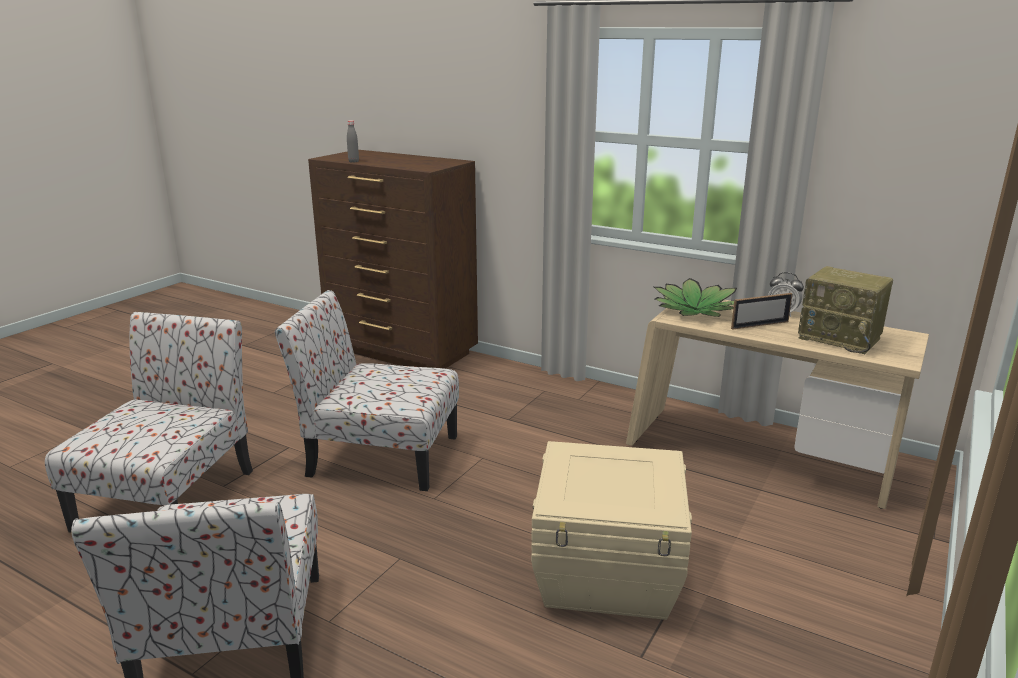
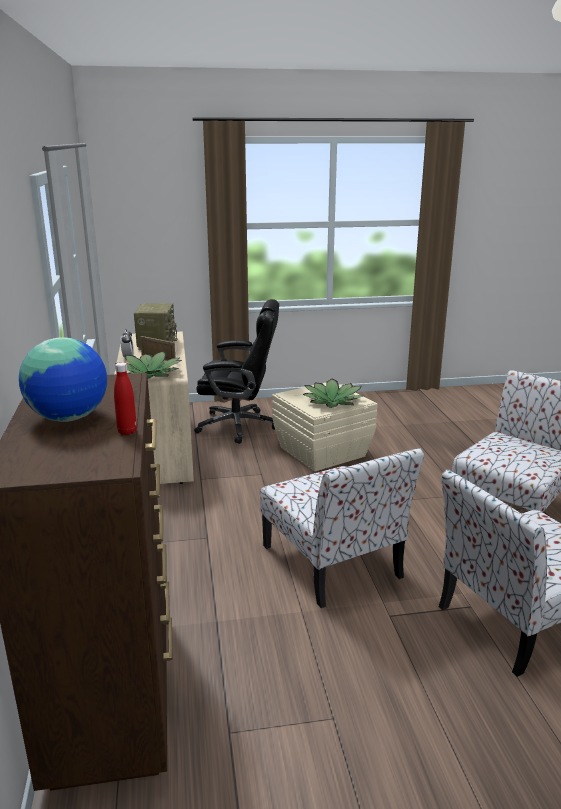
camera: 130 degrees left, 0 degrees up
grey bottle [347,120,359,162] -> red bottle [114,362,137,435]
none -> globe [19,337,107,422]
none -> black office chair [194,299,279,444]
none -> potted plant [303,379,363,408]

